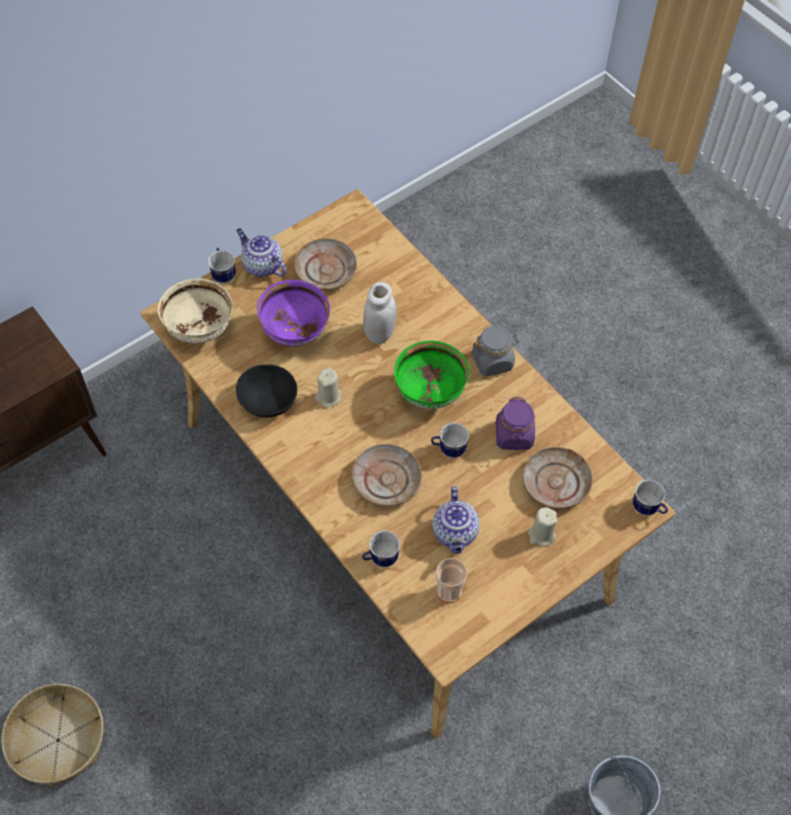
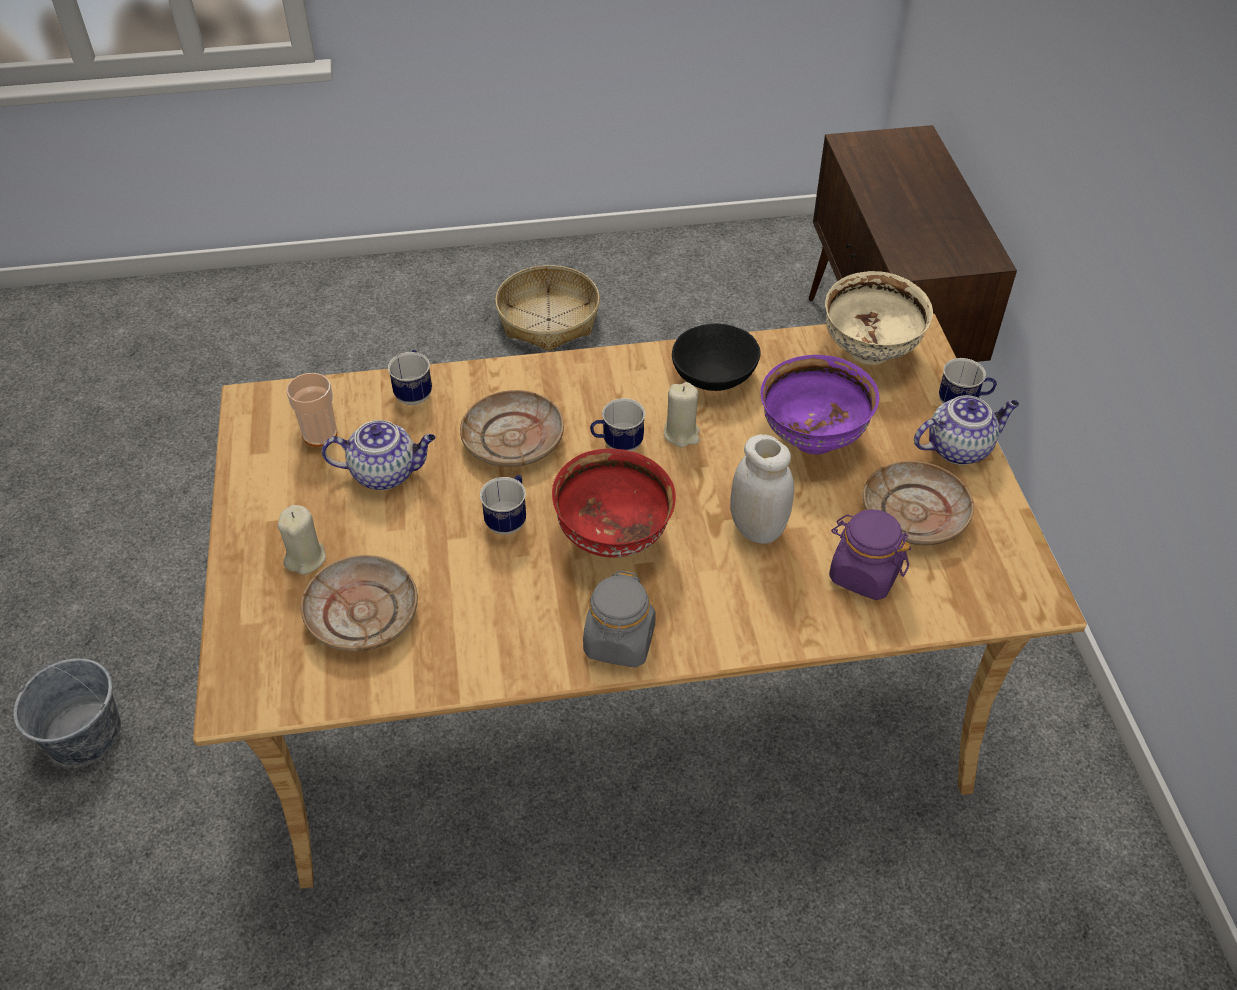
camera: 120 degrees right, 10 degrees down
green bowl [394,341,469,409] -> red bowl [552,448,676,558]
teapot [432,486,480,554] -> teapot turned 150 degrees clockwise [322,420,436,490]
purple jar [496,396,535,450] -> purple jar moved to [829,509,911,600]
mug [632,479,668,516] -> mug moved to [590,398,646,451]

